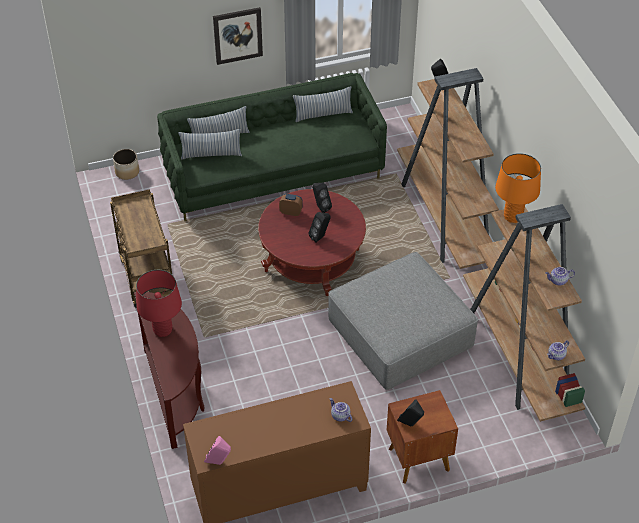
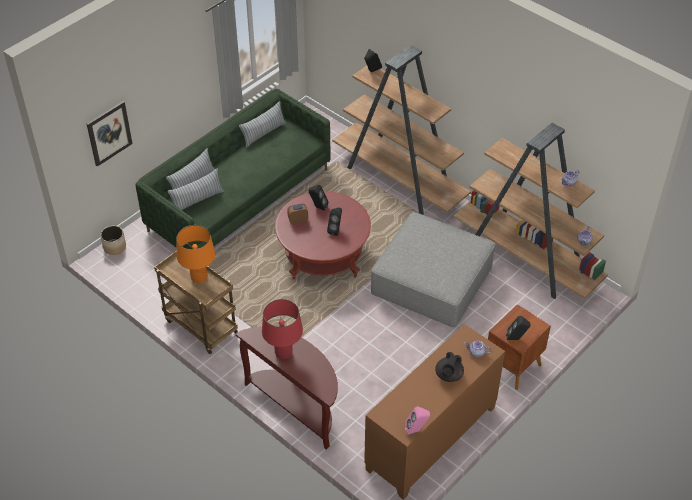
camera: 30 degrees left, 0 degrees up
picture [213,7,263,65] -> picture moved to [87,101,132,167]
orange table lamp [495,153,541,223] -> orange table lamp moved to [177,225,215,283]
none -> black teapot [435,352,464,382]

